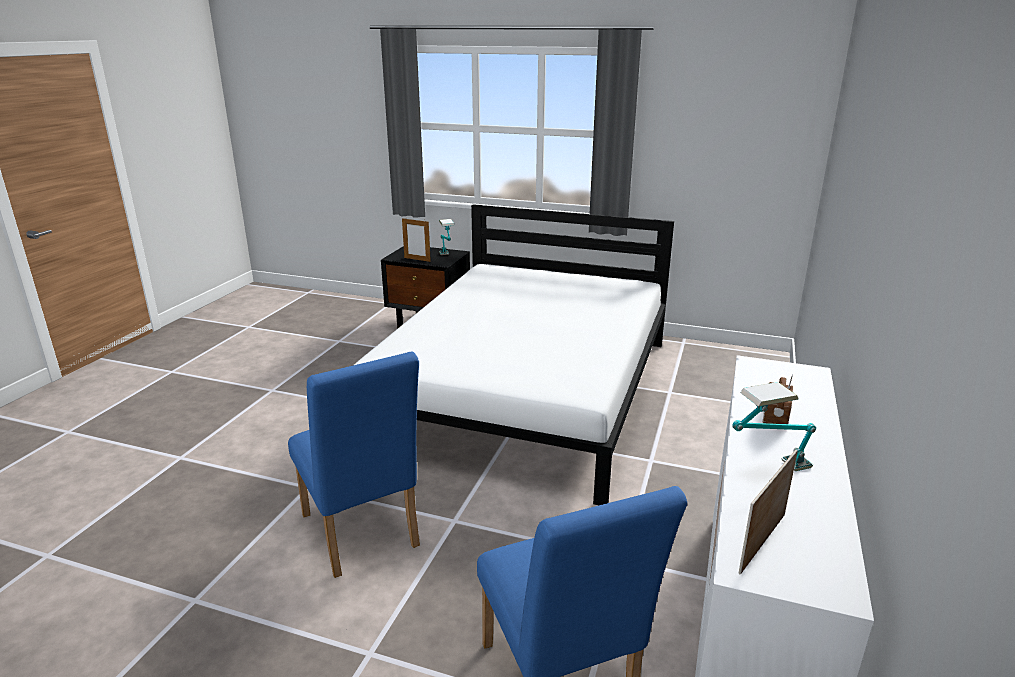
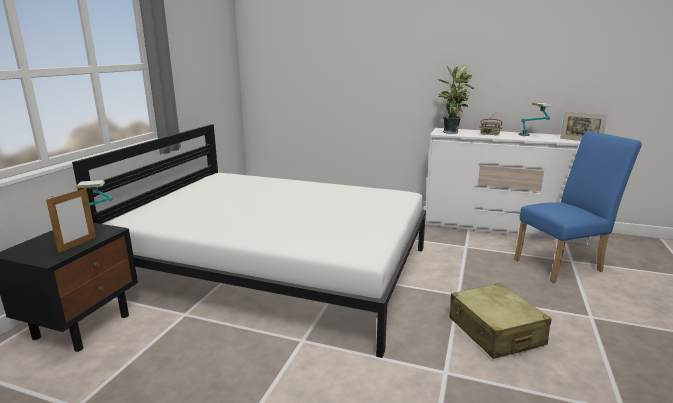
camera: 90 degrees left, 5 degrees down
blue chair [288,351,420,578] -> beige suitcase [449,283,551,359]
none -> potted plant [438,66,474,134]

